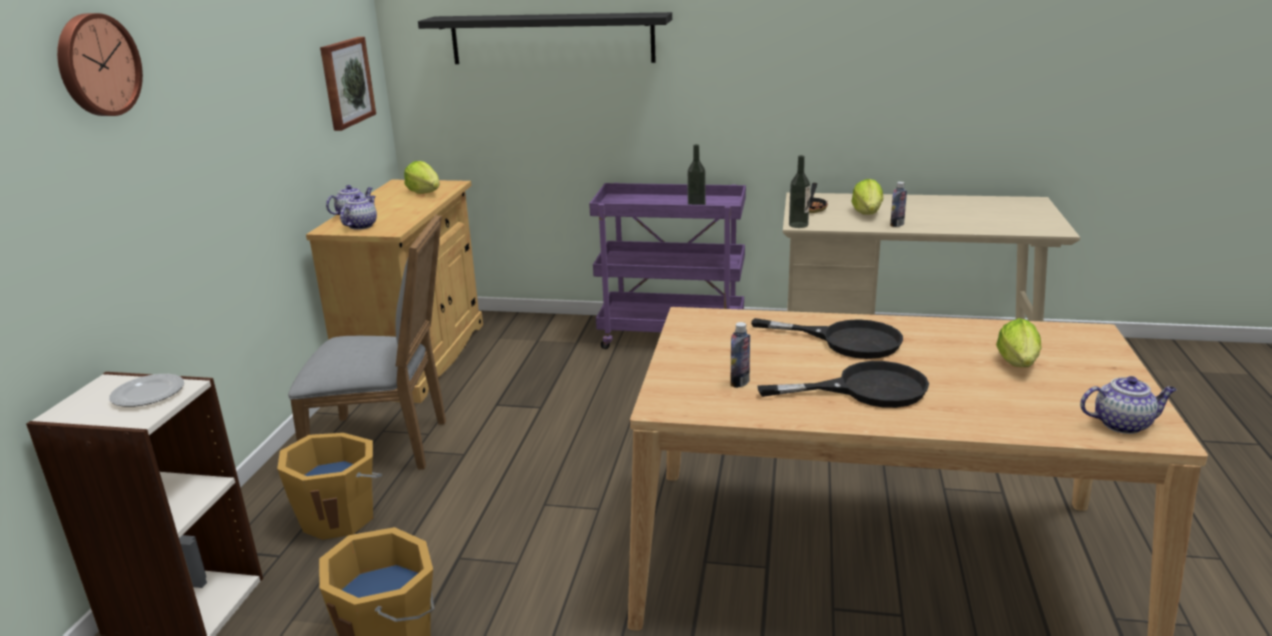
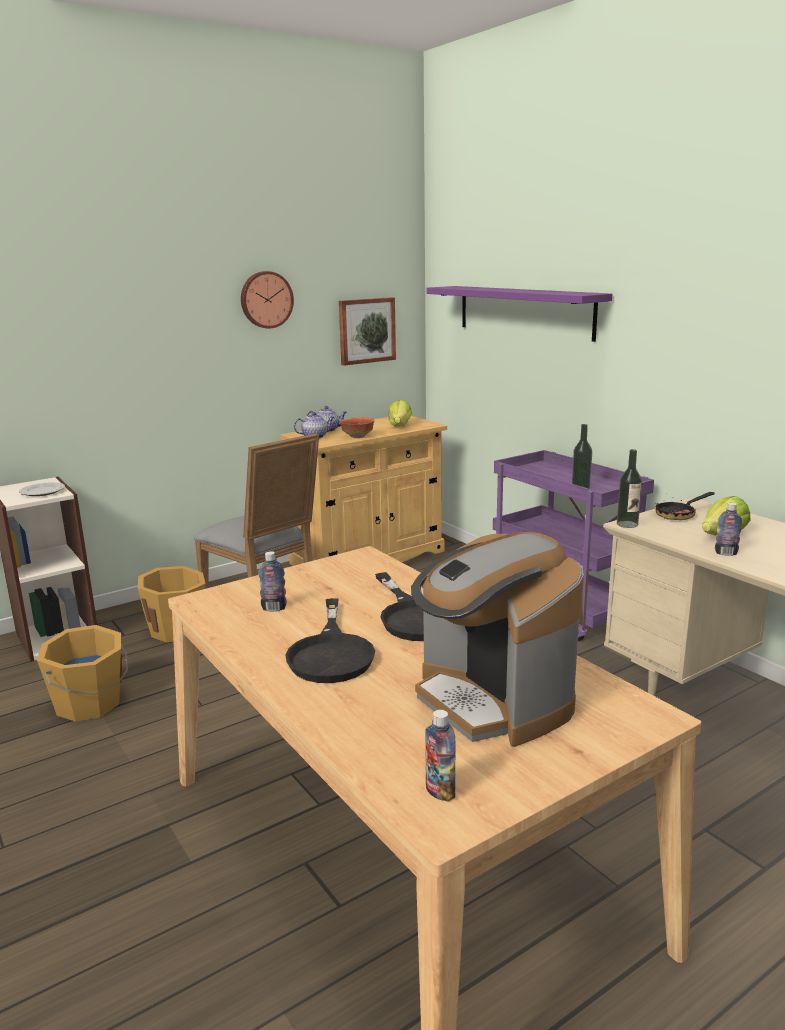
camera: 45 degrees right, 5 degrees down
wall clock [57,13,143,116] -> wall clock moved to [241,271,294,329]
black shelf [418,12,672,64] -> purple shelf [426,286,612,342]
black frying pan [758,361,929,408] -> black frying pan turned 45 degrees clockwise [285,598,375,683]
lettuce [996,318,1042,367] -> coffee machine [411,532,584,747]
teapot [1080,376,1177,434] -> bottle [425,710,455,802]
none -> bowl [340,417,375,438]

